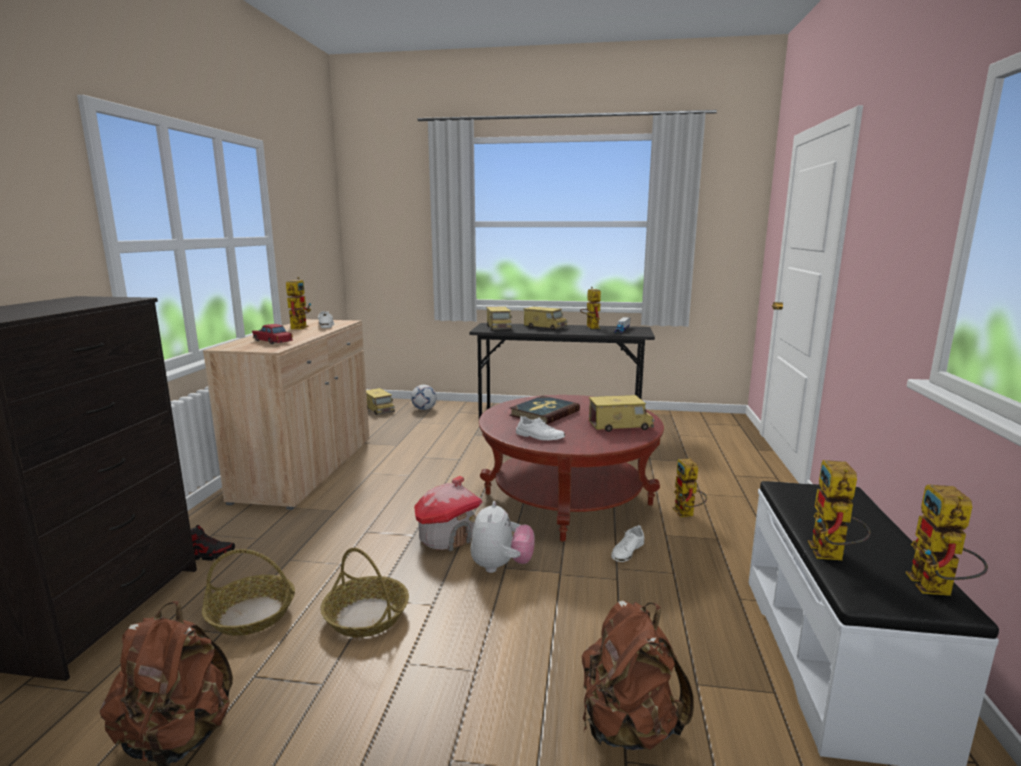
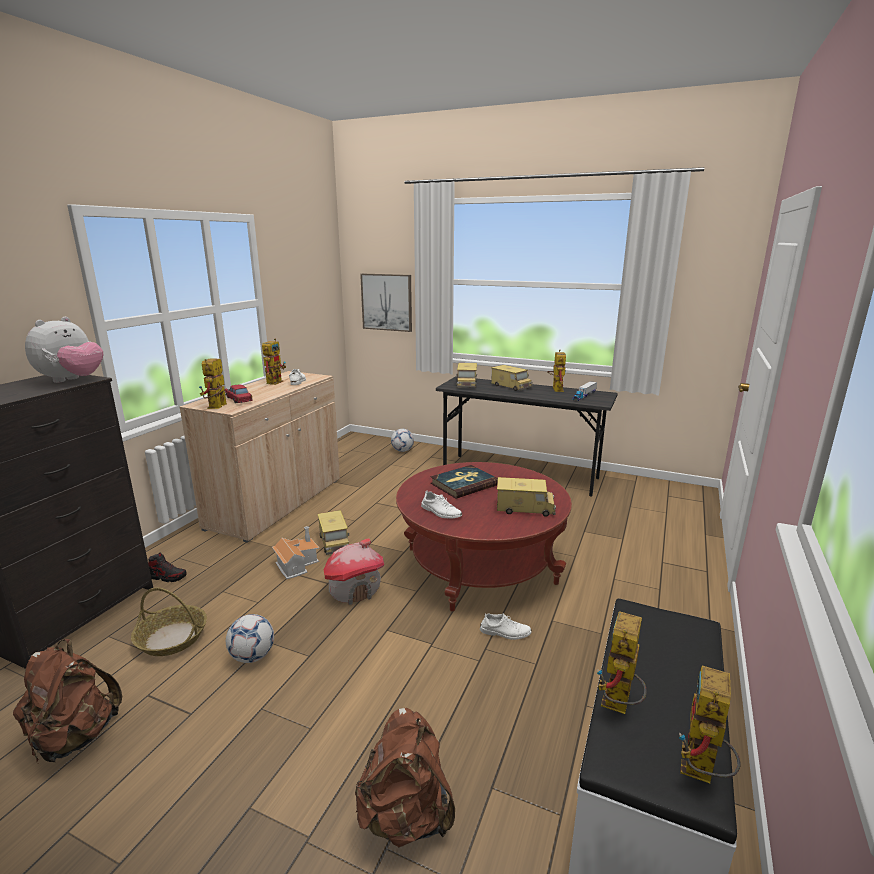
camera: 15 degrees right, 5 degrees up
basket [320,548,409,637] -> football [226,614,274,663]
toy truck [366,388,395,415] -> toy truck moved to [317,510,349,555]
plush toy [470,501,535,573] -> plush toy moved to [25,317,103,383]
white shoe [611,525,644,562] -> white shoe turned 135 degrees counterclockwise [480,613,532,640]
toy robot [673,458,707,517] -> toy robot moved to [199,358,227,409]
none -> toy house [272,526,319,579]
none -> picture [360,274,412,332]

